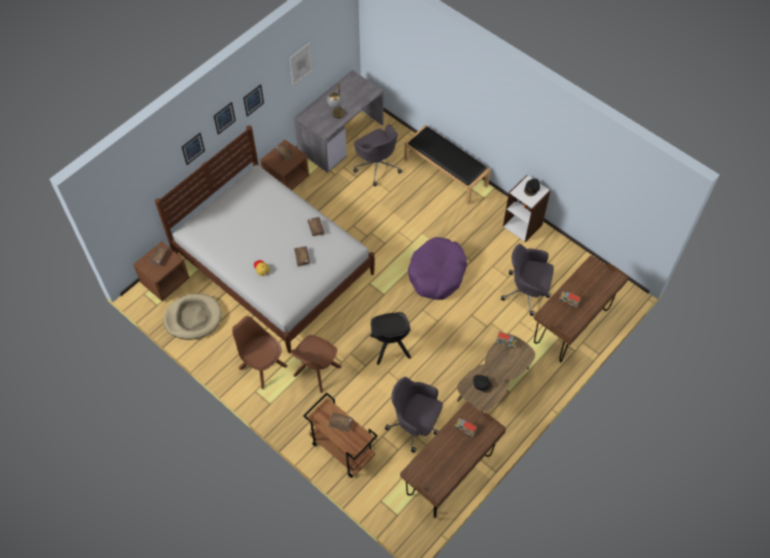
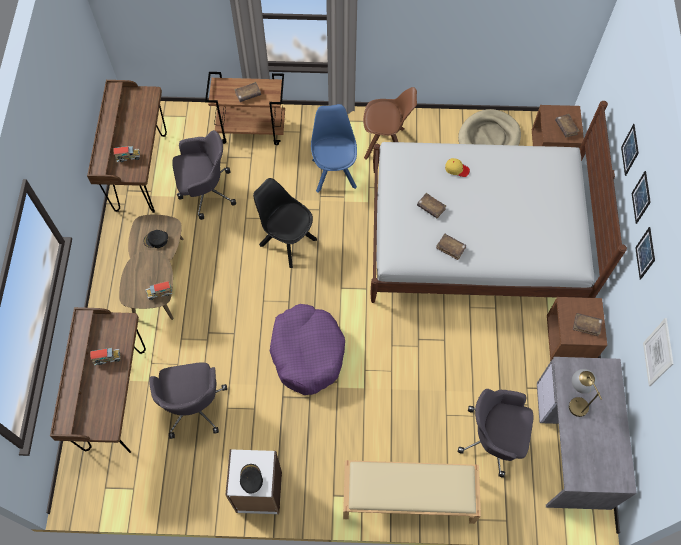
camera: 140 degrees right, 5 degrees up
brown chair [291,335,341,393] -> blue chair [311,104,357,193]
black bench [404,125,491,205] -> beige bench [343,460,481,524]
grey office chair [501,244,554,316] -> grey office chair turned 105 degrees clockwise [149,362,227,439]

